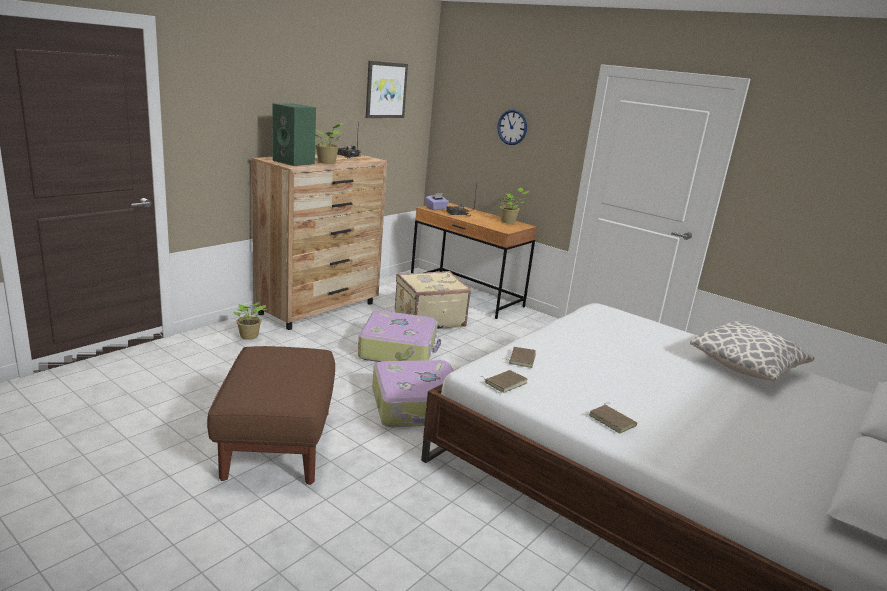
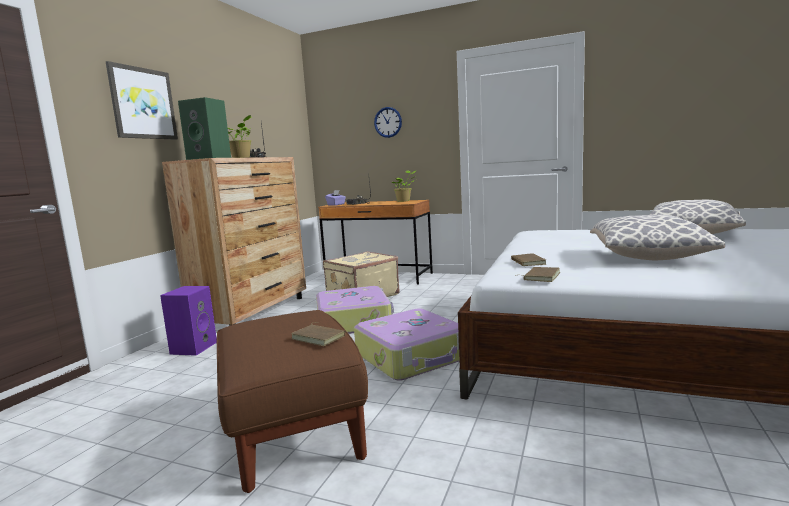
camera: 15 degrees left, 10 degrees down
potted plant [233,302,267,340] -> purple speaker [160,286,217,356]
picture [366,61,408,118] -> picture moved to [106,61,178,140]
brown book [589,404,637,434] -> brown book moved to [291,322,345,346]
none -> pillow [590,215,725,260]

